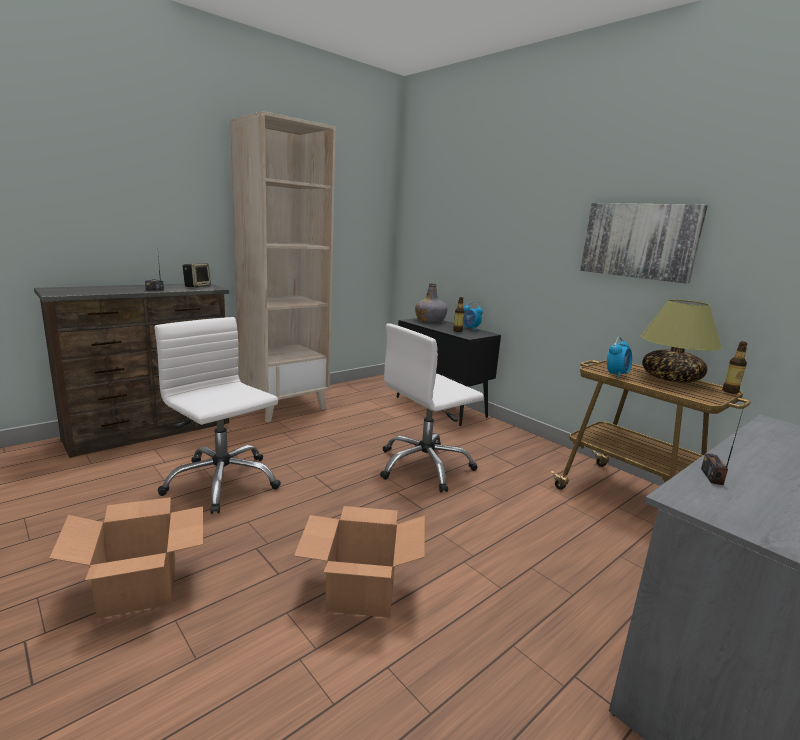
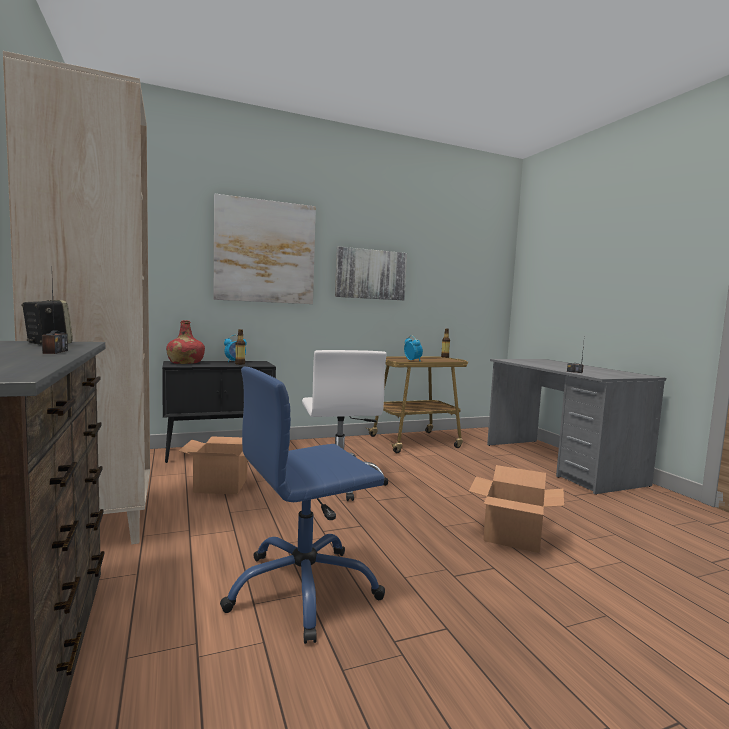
camera: 70 degrees left, 10 degrees down
cardboard box [49,497,203,619] -> cardboard box moved to [179,436,247,494]
white office chair [154,317,281,514] -> blue office chair [220,367,385,644]
grey bottle [415,283,448,323] -> red bottle [166,320,205,364]
table lamp [640,299,722,383] -> none
none -> picture [214,194,316,304]

